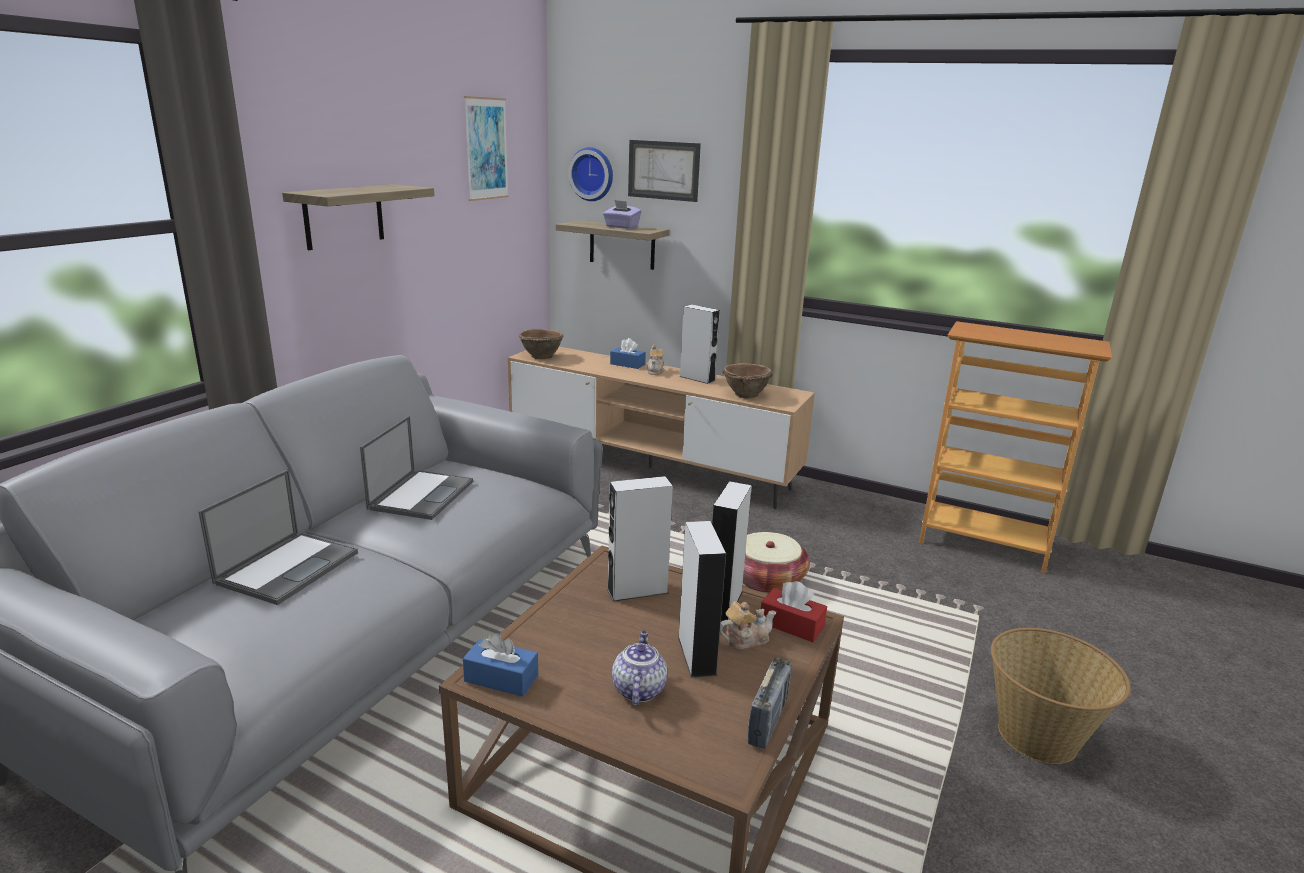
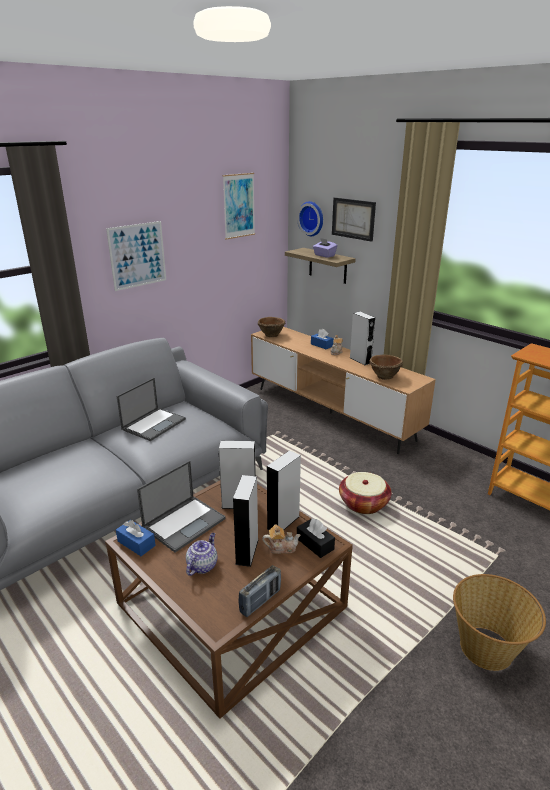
camera: 20 degrees right, 5 degrees up
laptop [198,469,358,605] -> laptop moved to [137,461,226,553]
shelf [282,184,434,250] -> picture [106,221,166,291]
red tissue box [761,581,827,642] -> black tissue box [297,518,335,558]

